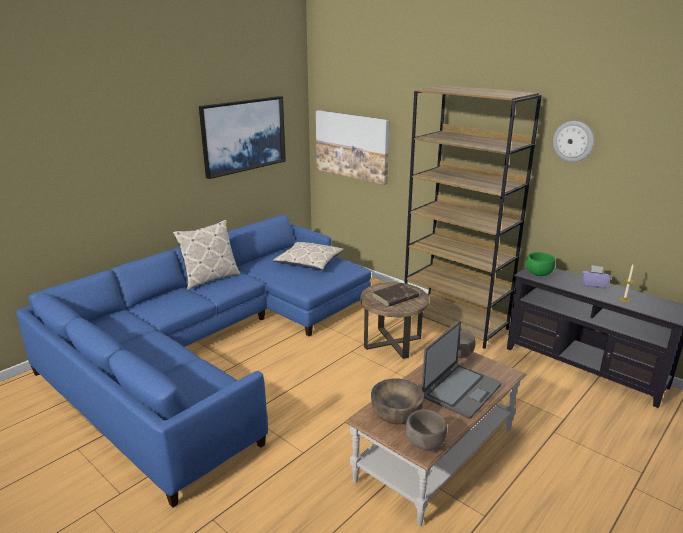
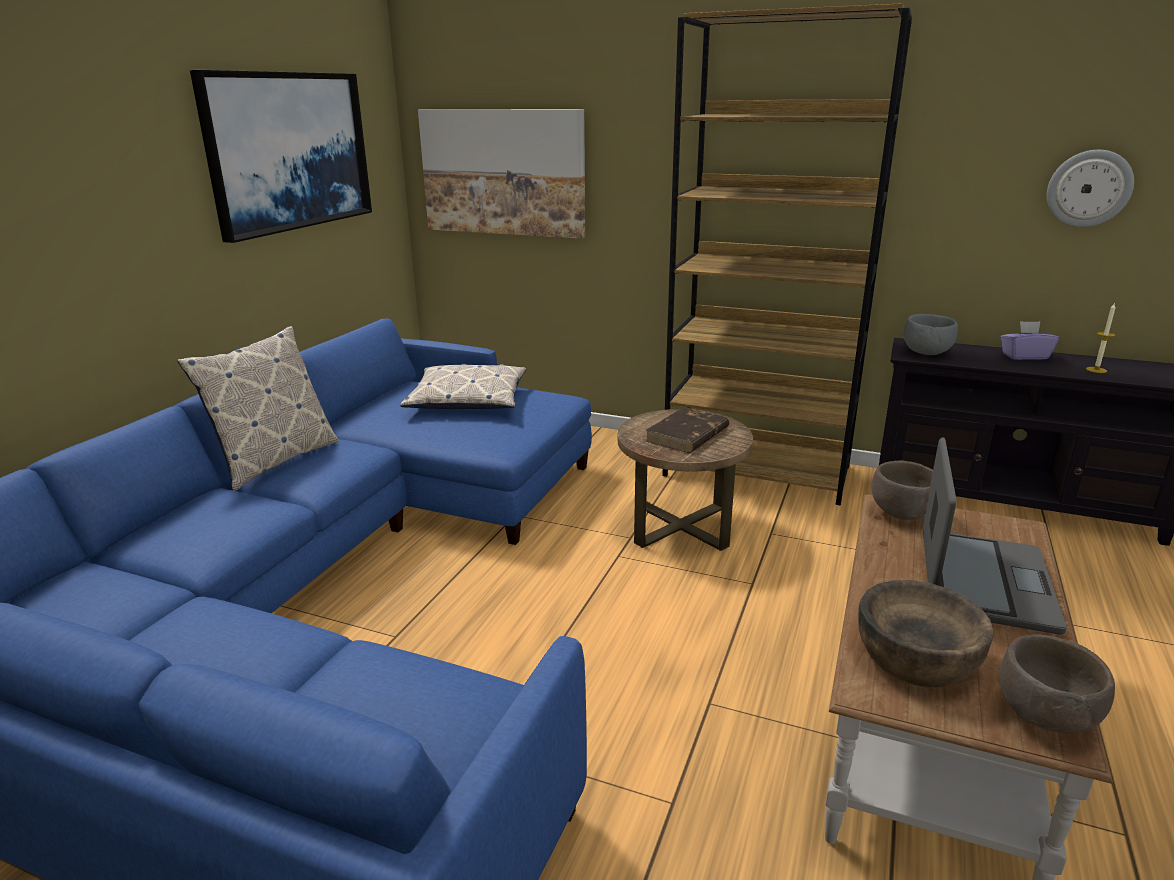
camera: 20 degrees left, 0 degrees up
green bowl [526,252,555,276] -> grey bowl [903,314,958,355]
wall clock [553,121,594,162] -> wall clock moved to [1047,150,1134,227]

